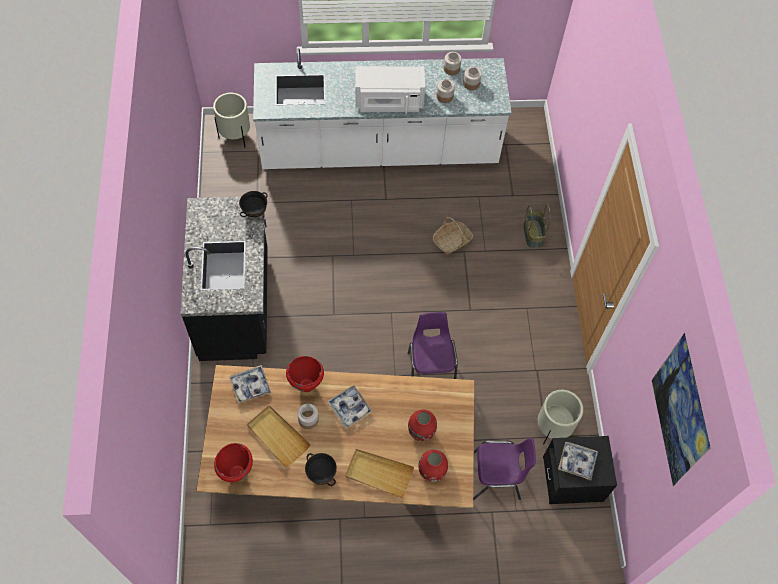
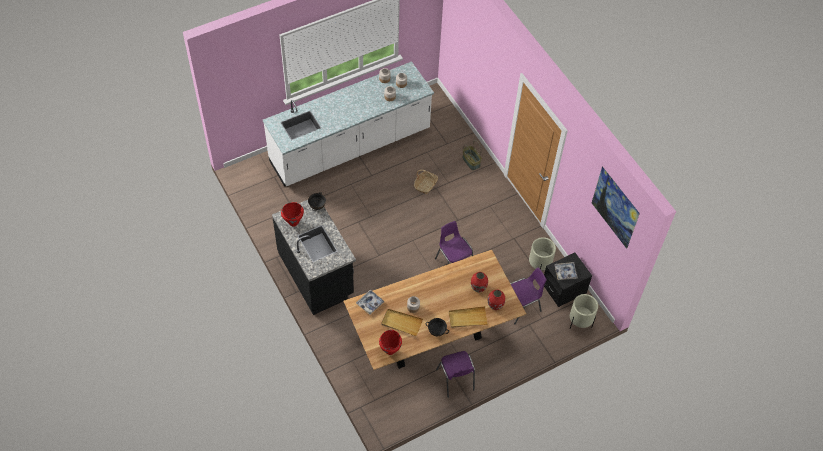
camera: 25 degrees left, 5 degrees down
beige planter [213,93,250,147] -> beige planter moved to [570,294,598,329]
red cooking pot [286,356,324,392] -> red cooking pot moved to [281,202,304,227]
tray [327,385,373,428] -> none
white microwave [356,66,425,114] -> none
none -> purple chair [436,351,475,398]

